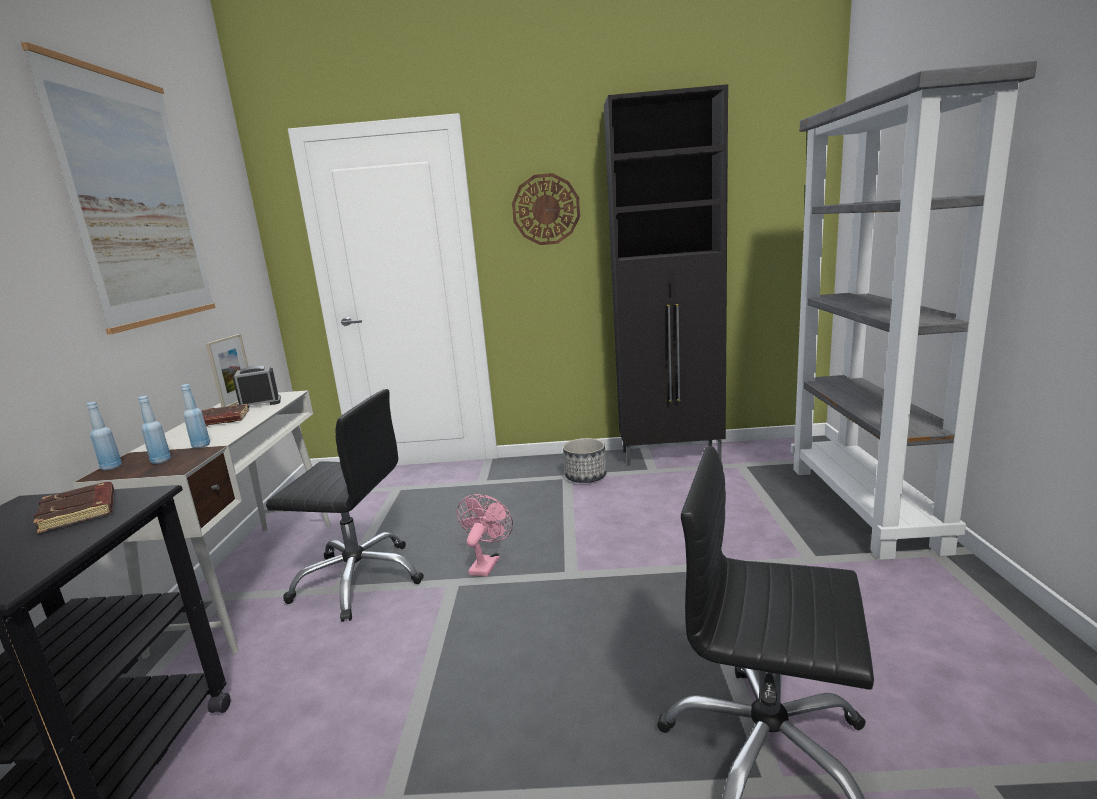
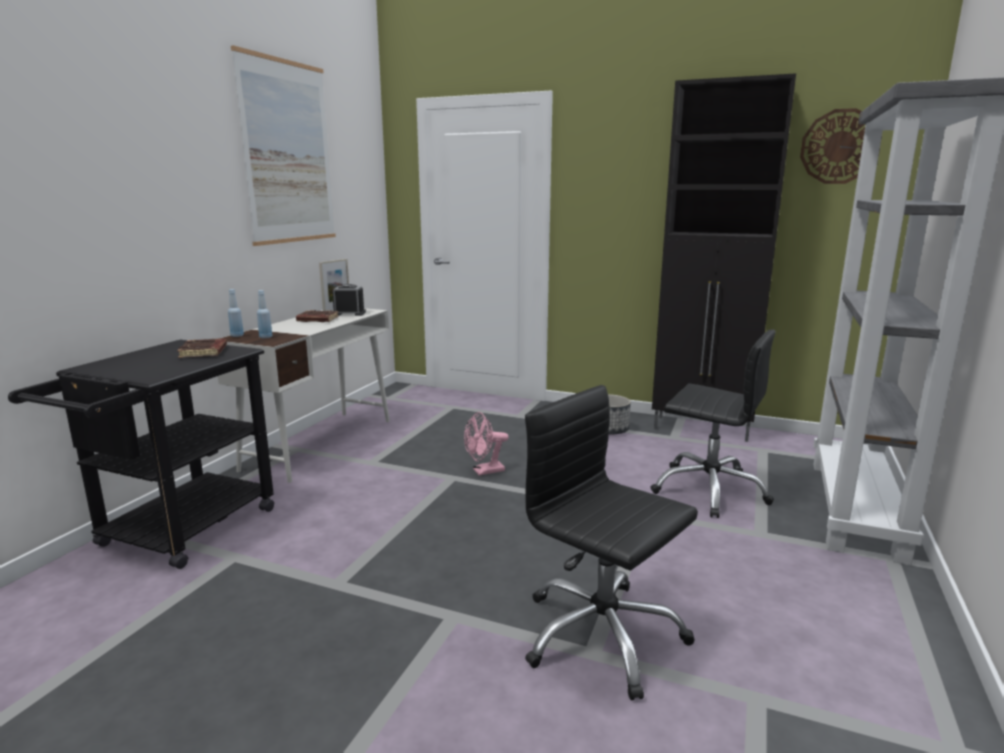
camera: 20 degrees right, 0 degrees up
blue bottle [181,384,210,448] -> none
black office chair [266,389,424,622] -> black office chair moved to [650,329,776,518]
pink fan [457,494,513,577] -> pink fan turned 150 degrees counterclockwise [464,412,509,476]
wall clock [512,173,580,245] -> wall clock moved to [800,108,882,184]

